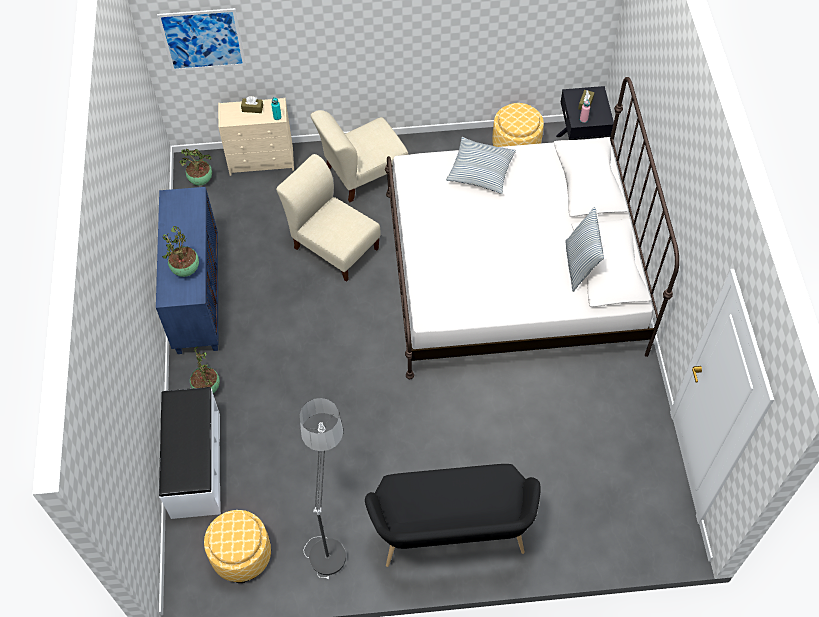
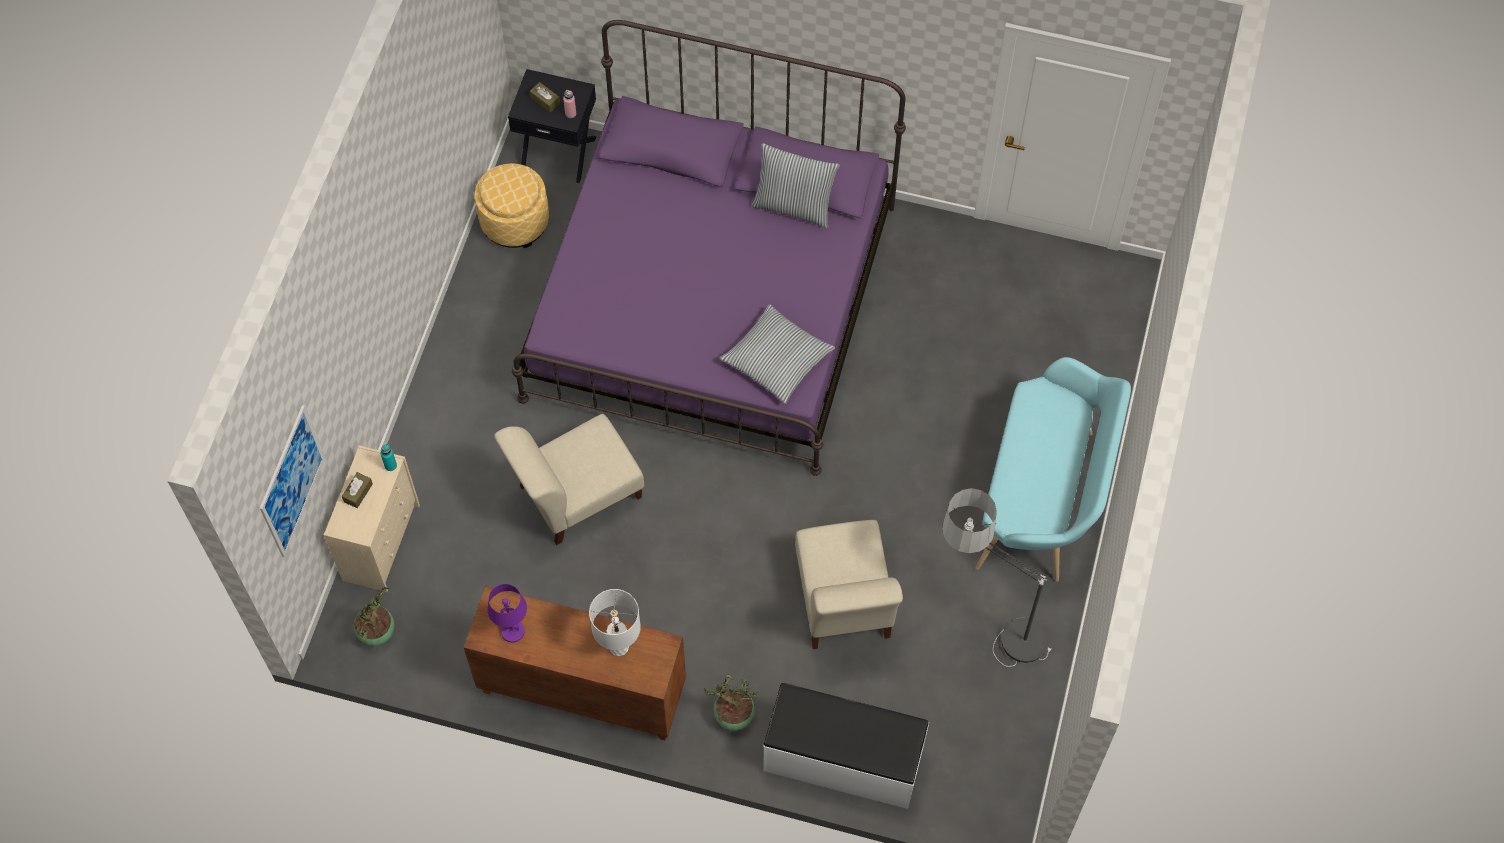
camera: 70 degrees left, 5 degrees up
blue cabinet [156,187,218,354] -> brown cabinet [464,586,686,740]
potted plant [162,226,199,277] -> white table lamp [589,589,641,656]
ottoman [204,510,271,583] -> none
beige chair [310,110,409,202] -> beige chair moved to [795,520,903,649]
black bench [365,464,541,567] -> turquoise bench [975,357,1131,582]
white bed [385,77,679,379] -> purple bed [512,20,906,476]
pillow [446,137,516,194] -> pillow moved to [720,304,835,404]
none -> purple table lamp [487,584,527,643]

